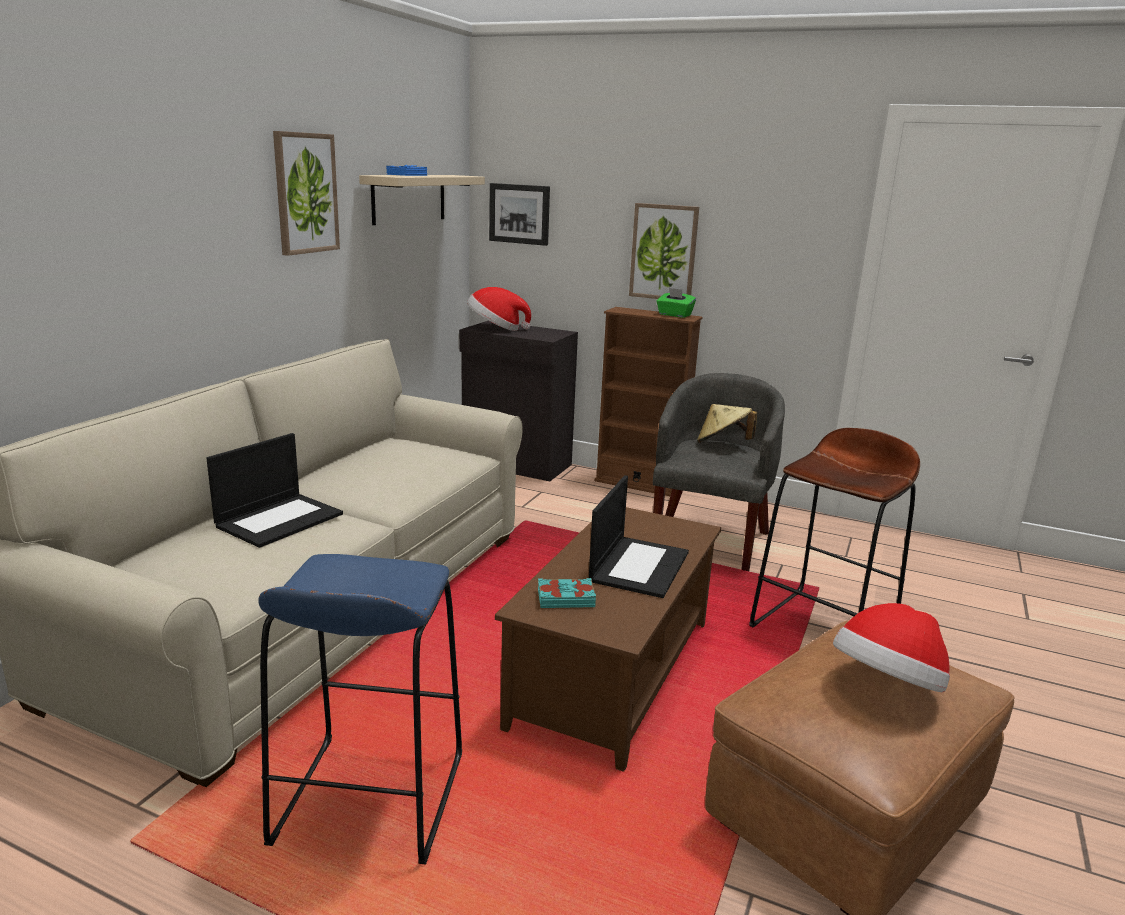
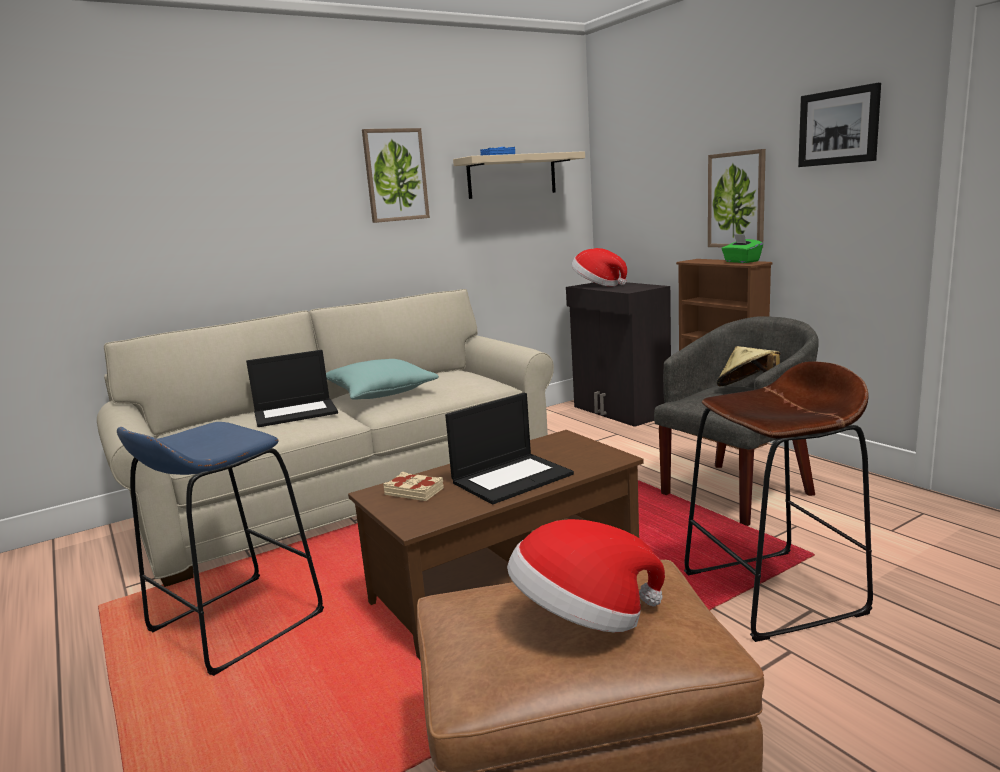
camera: 35 degrees right, 5 degrees down
picture [489,183,550,246] -> picture moved to [798,83,881,167]
turquoise book [538,578,596,608] -> beige book [383,472,444,501]
none -> turquoise pillow [326,359,439,400]

